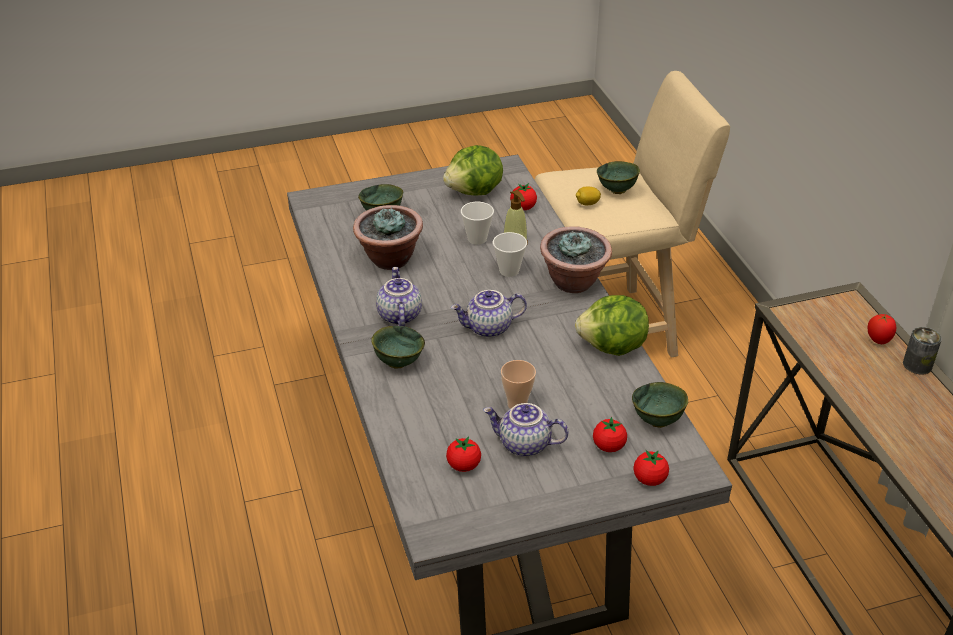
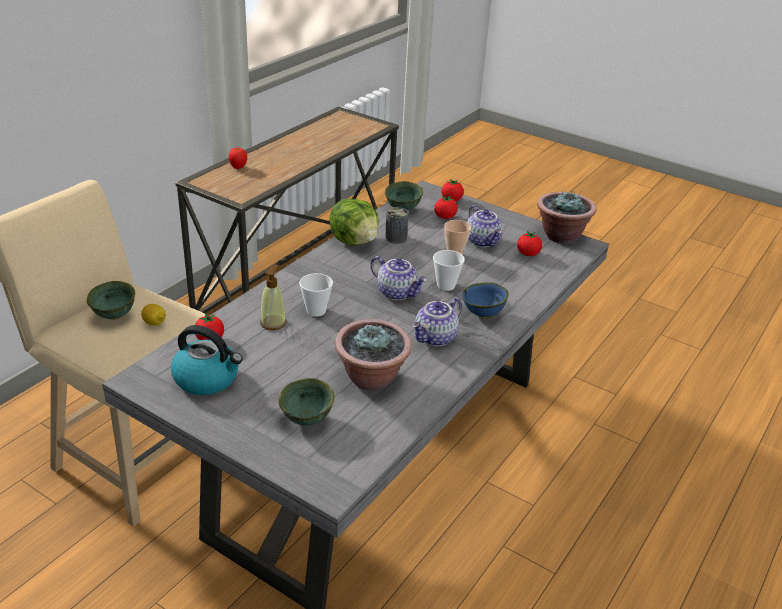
camera: 130 degrees left, 5 degrees down
green bowl [371,326,425,368] -> blue bowl [462,282,508,319]
lettuce [443,145,503,196] -> kettle [171,325,243,395]
cup [461,202,494,245] -> cup moved to [433,250,465,291]
potted plant [540,226,612,293] -> potted plant moved to [537,191,597,244]
can [903,327,942,375] -> can moved to [385,207,409,244]

